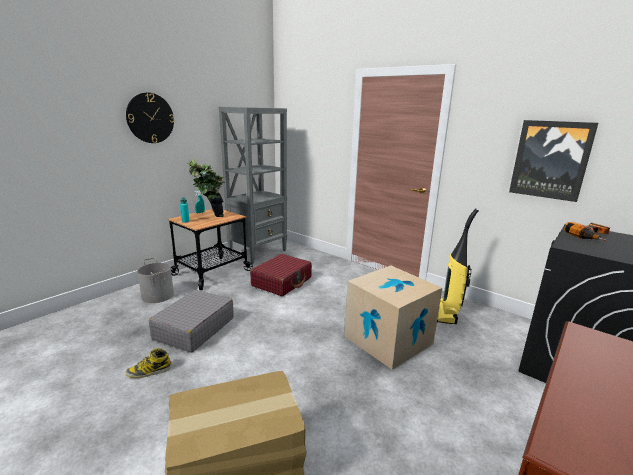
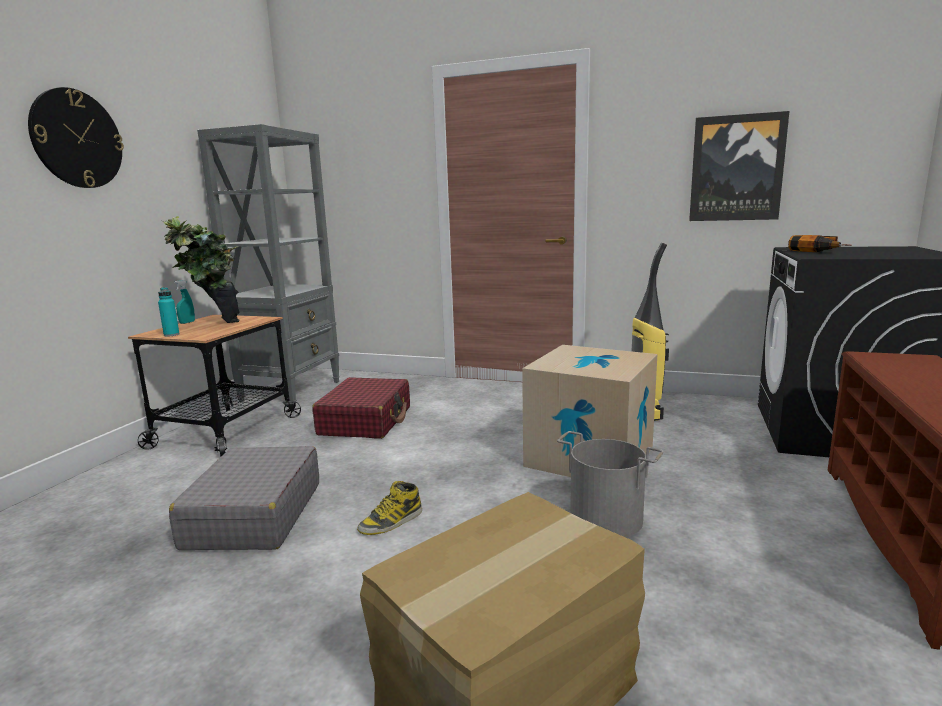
camera: 20 degrees left, 5 degrees down
boot [125,348,172,378] -> boot moved to [357,481,422,535]
grey bucket [137,257,174,303] -> grey bucket moved to [557,431,664,537]

